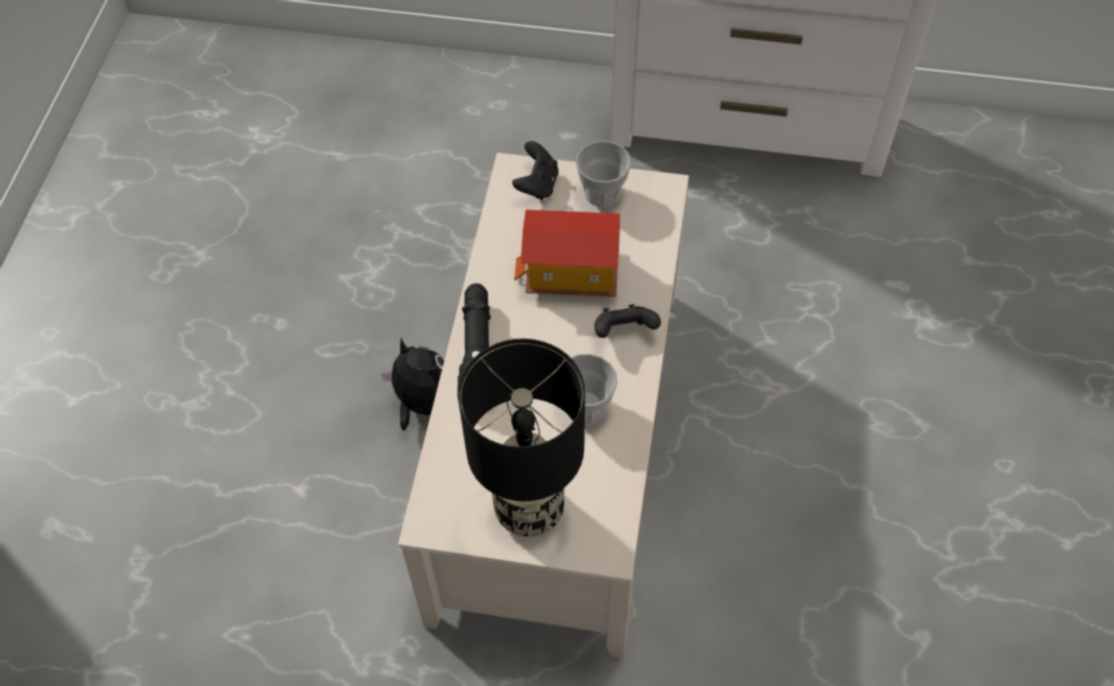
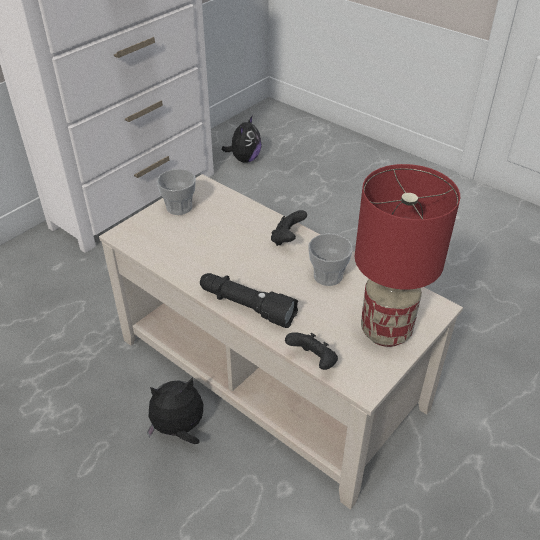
camera: 60 degrees left, 15 degrees down
black table lamp [458,338,585,537] -> red table lamp [355,164,460,347]
black game controller [512,141,559,200] -> black game controller moved to [285,332,338,370]
toy house [514,210,620,297] -> none
none -> plush toy [222,116,262,163]

